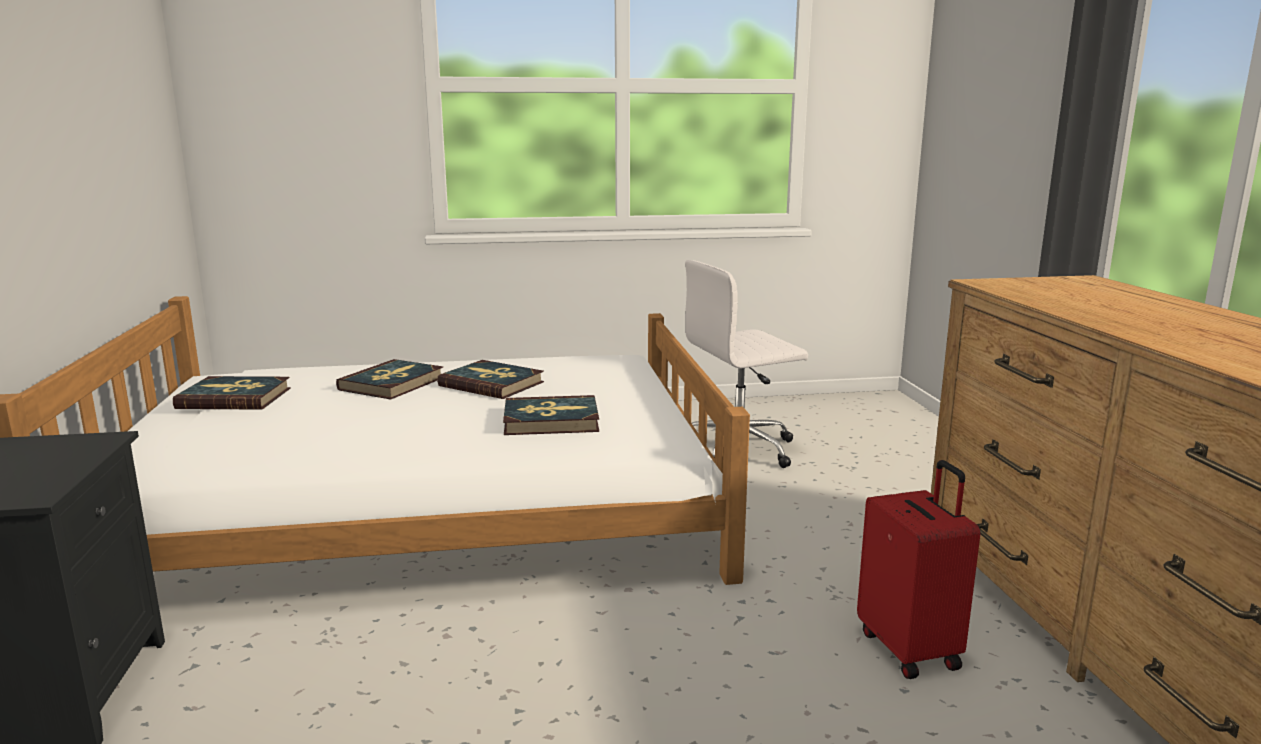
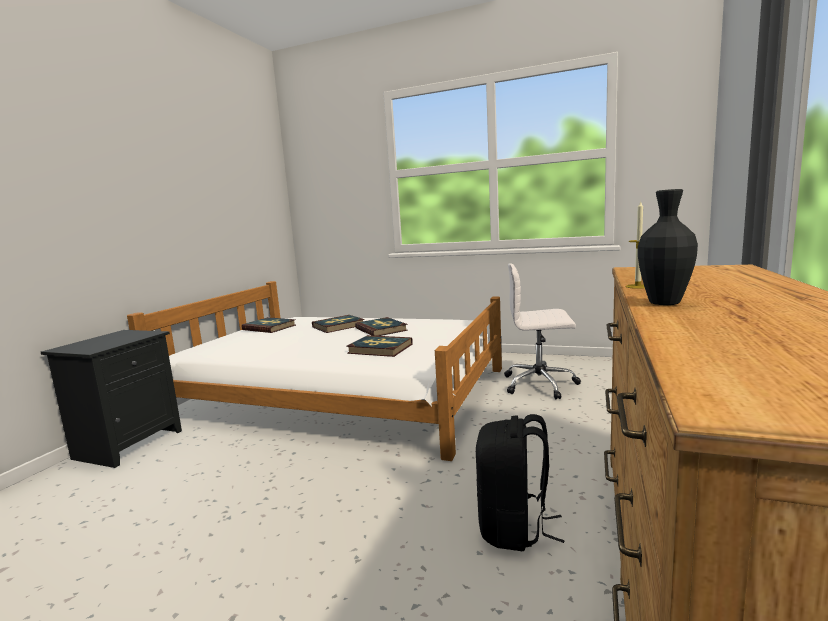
camera: 30 degrees right, 5 degrees down
red suitcase [857,460,980,679] -> black backpack [476,414,565,551]
none -> candle [626,200,645,289]
none -> black vase [638,189,698,305]

